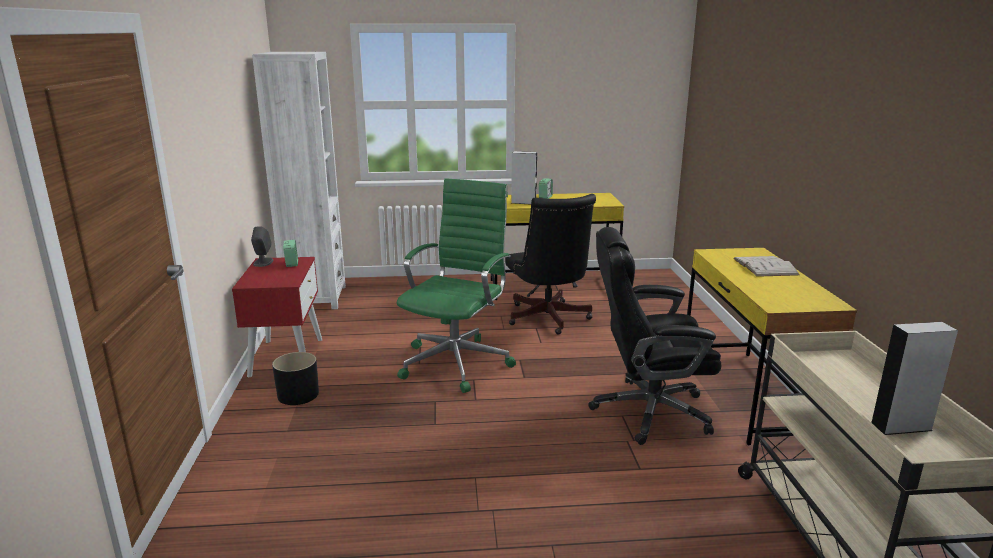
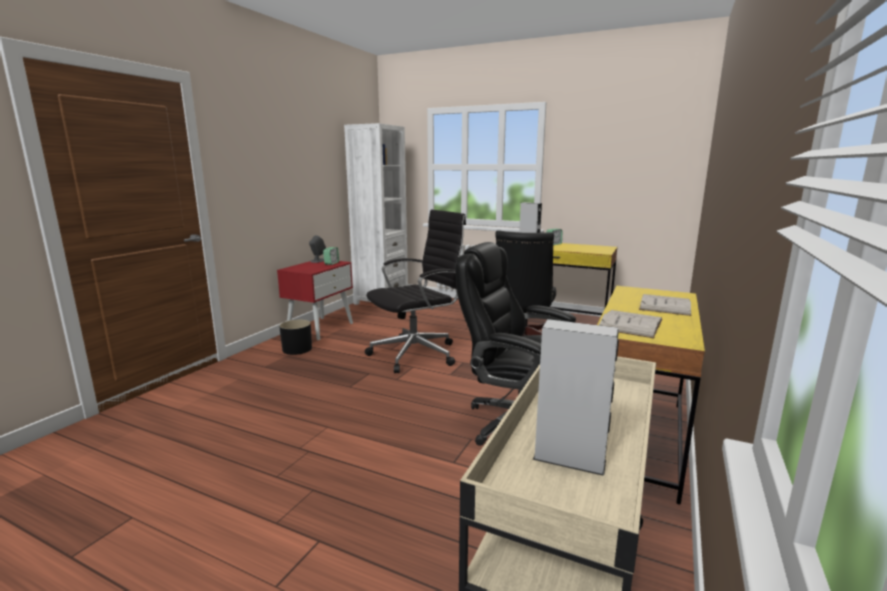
camera: 30 degrees right, 5 degrees down
green office chair [397,178,516,393] -> black office chair [365,210,466,373]
none -> white book [599,310,662,338]

